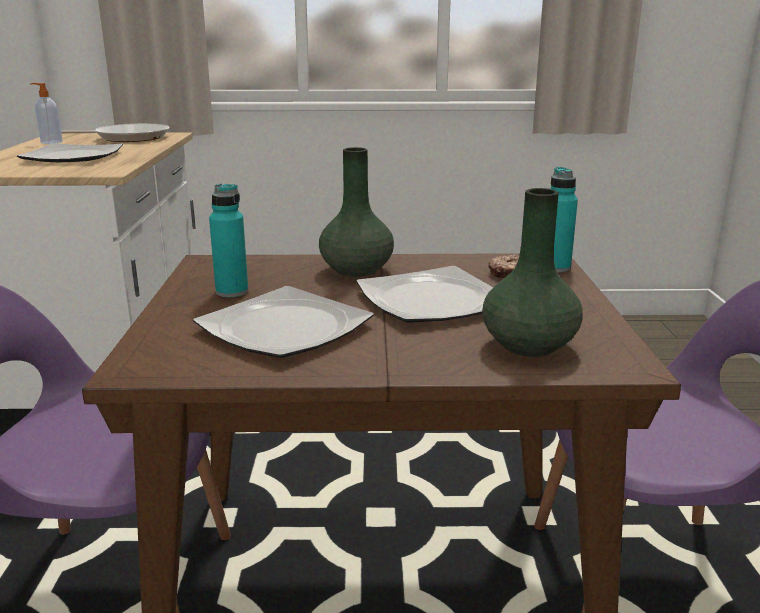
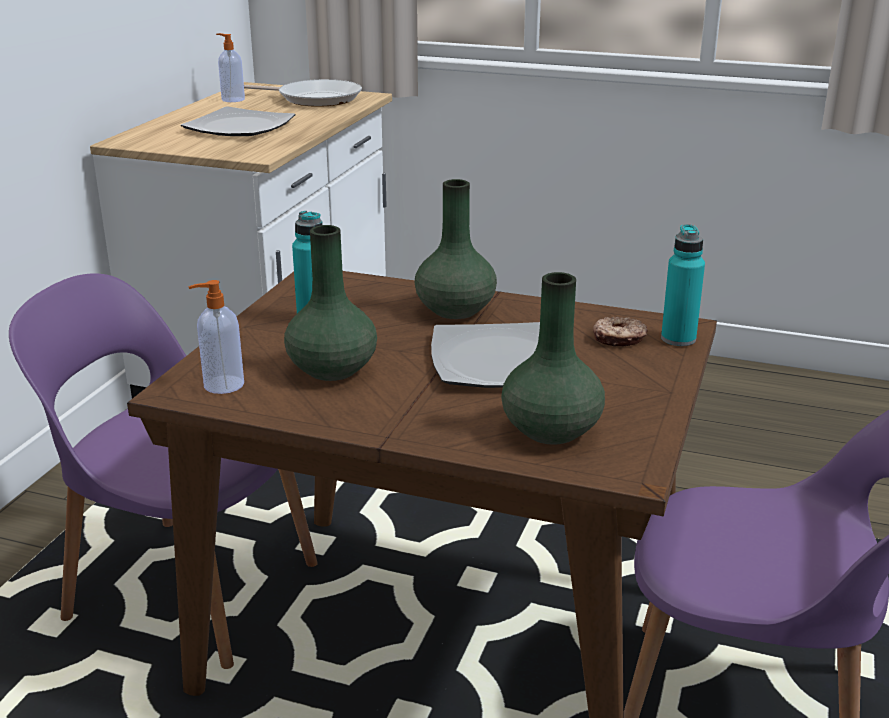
camera: 20 degrees right, 5 degrees up
plate [193,286,374,358] -> green vase [284,225,377,381]
none -> soap dispenser [188,280,244,394]

